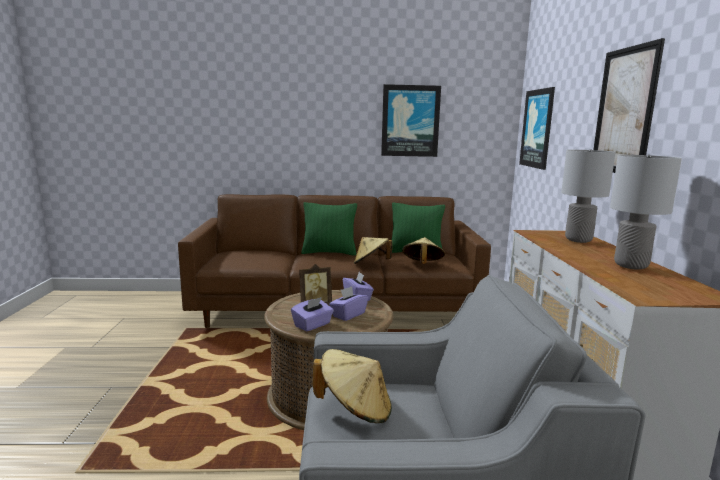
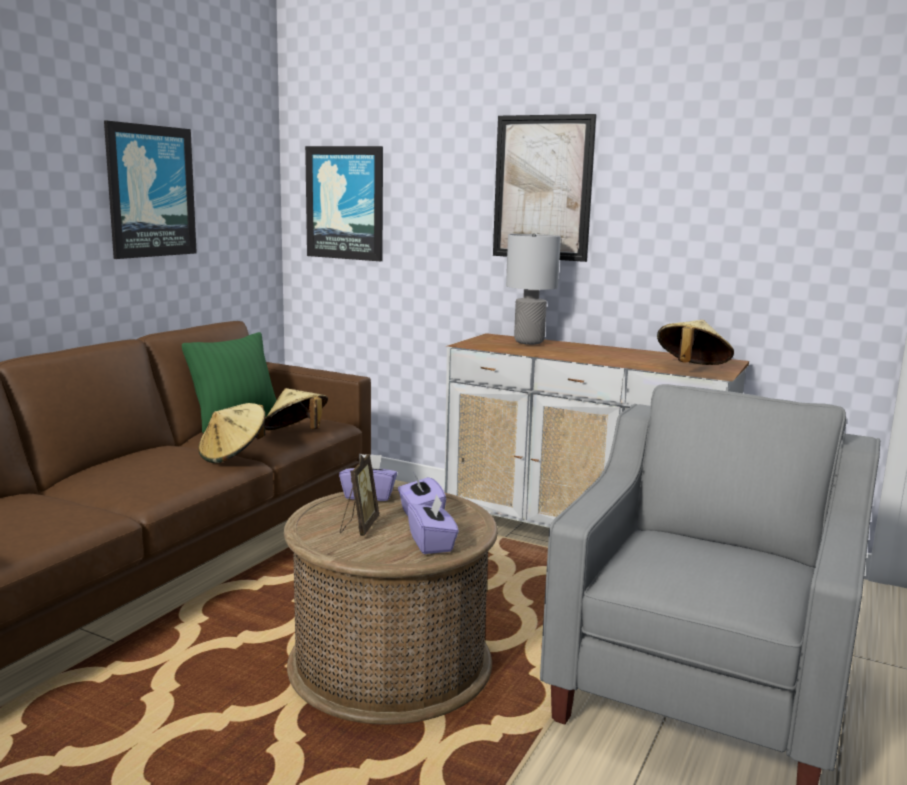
camera: 60 degrees left, 0 degrees up
green pillow [301,202,357,256] -> none
beige hat [313,349,392,423] -> beige hat moved to [657,320,734,365]
grey table lamp [610,155,682,269] -> none

